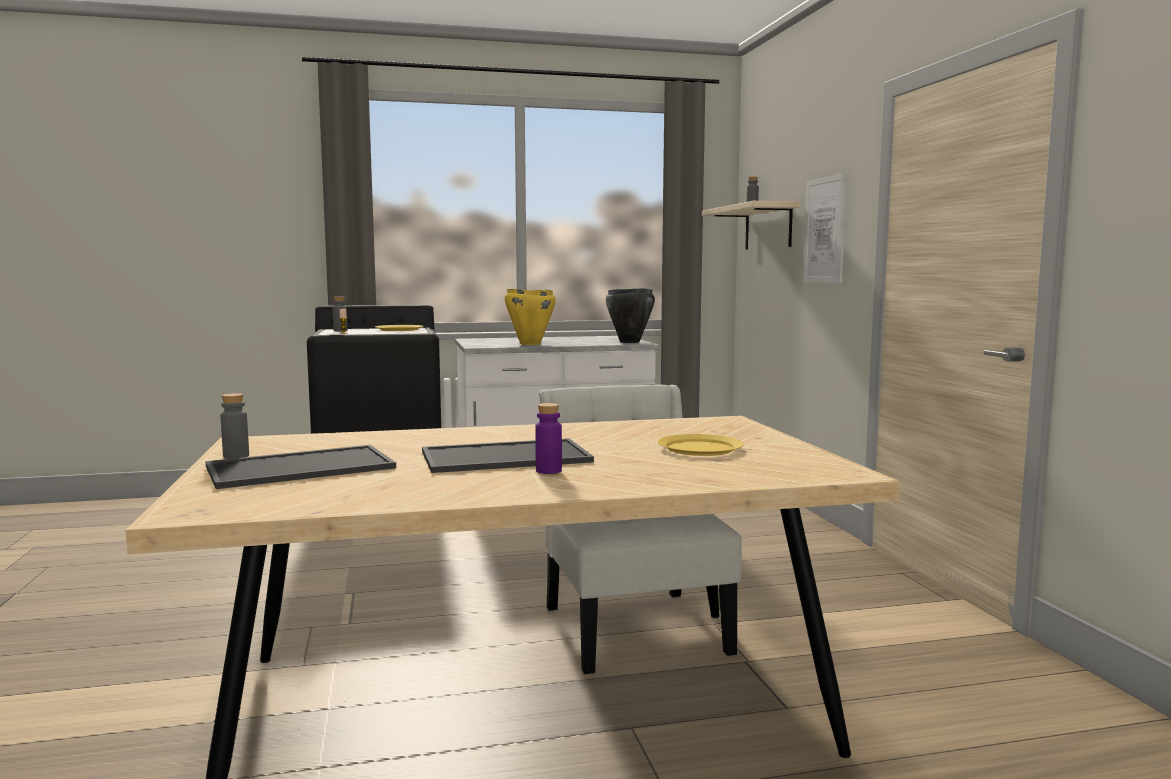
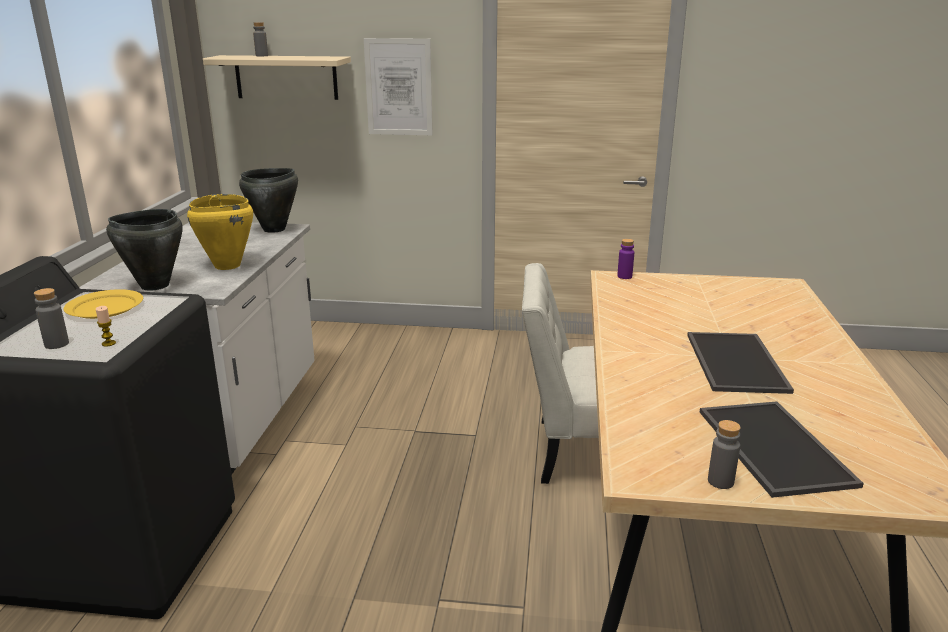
camera: 70 degrees left, 15 degrees up
purple bottle [535,403,562,474] -> purple bottle moved to [617,239,634,279]
yellow plate [658,434,744,456] -> none
none -> black cooking pot [106,209,183,290]

